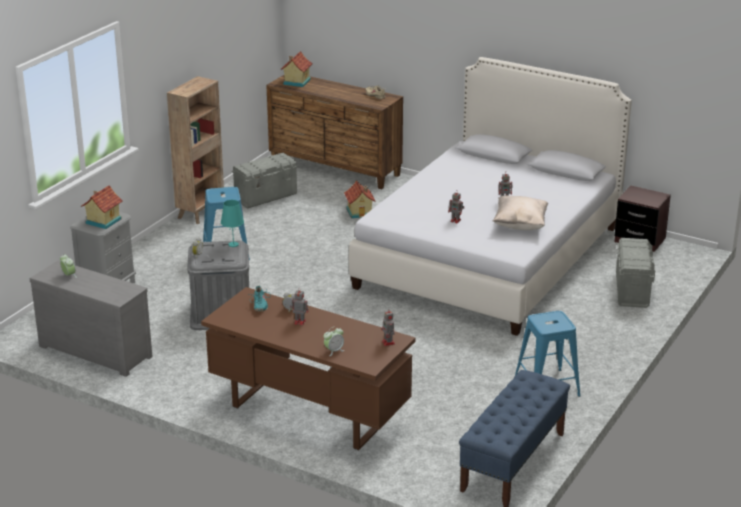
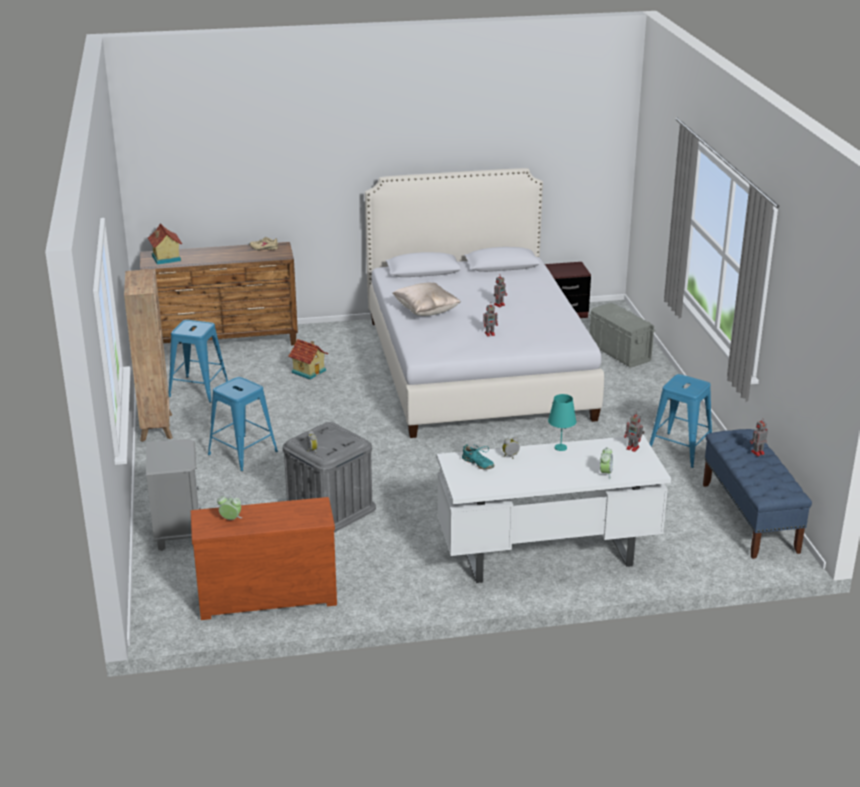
camera: 40 degrees left, 0 degrees up
grey dresser [29,260,152,377] -> brown dresser [191,497,337,620]
toy house [81,185,123,229] -> none
brown desk [201,287,416,450] -> white desk [437,435,671,583]
turquoise table lamp [221,200,244,247] -> turquoise table lamp moved to [548,394,576,451]
grey storage box [232,153,298,209] -> blue stool [169,320,228,403]
toy robot [290,288,308,325] -> toy robot moved to [750,419,768,456]
beige pillow [493,196,548,230] -> beige pillow moved to [393,283,461,316]

